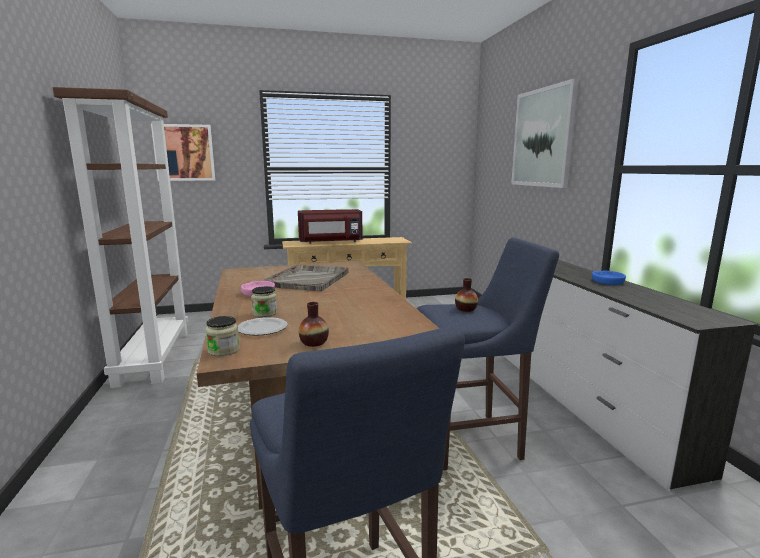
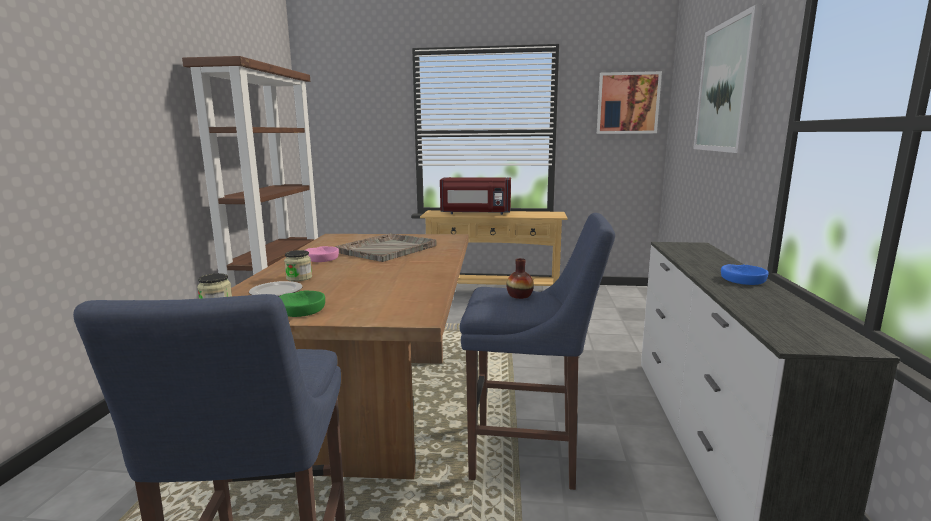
camera: 20 degrees right, 0 degrees up
picture [151,124,215,181] -> picture moved to [597,71,662,134]
vase [299,302,329,347] -> green bowl [279,291,325,317]

